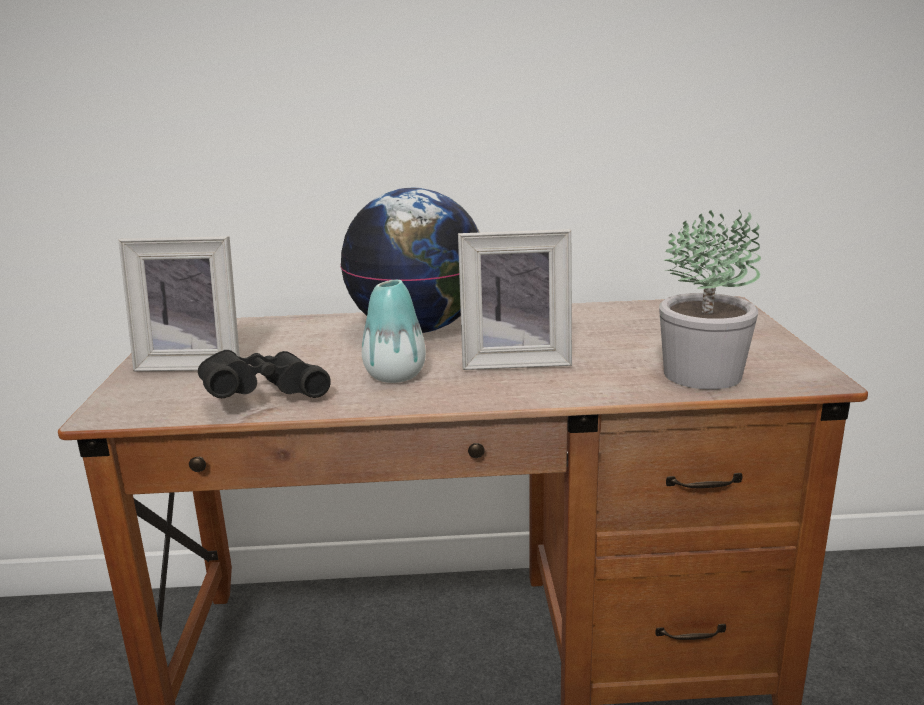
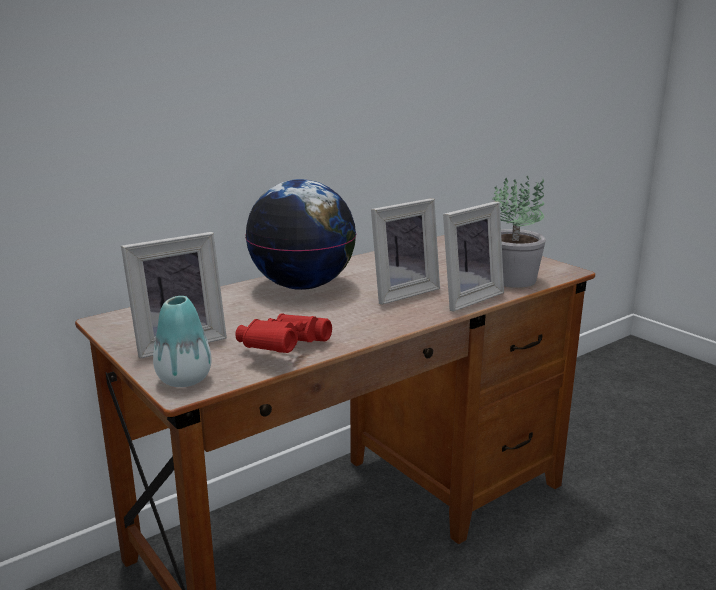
camera: 35 degrees left, 0 degrees up
black binoculars [198,350,331,398] -> red binoculars [235,313,332,353]
vase [362,280,426,383] -> vase moved to [153,296,212,387]
none -> picture frame [443,201,504,311]

